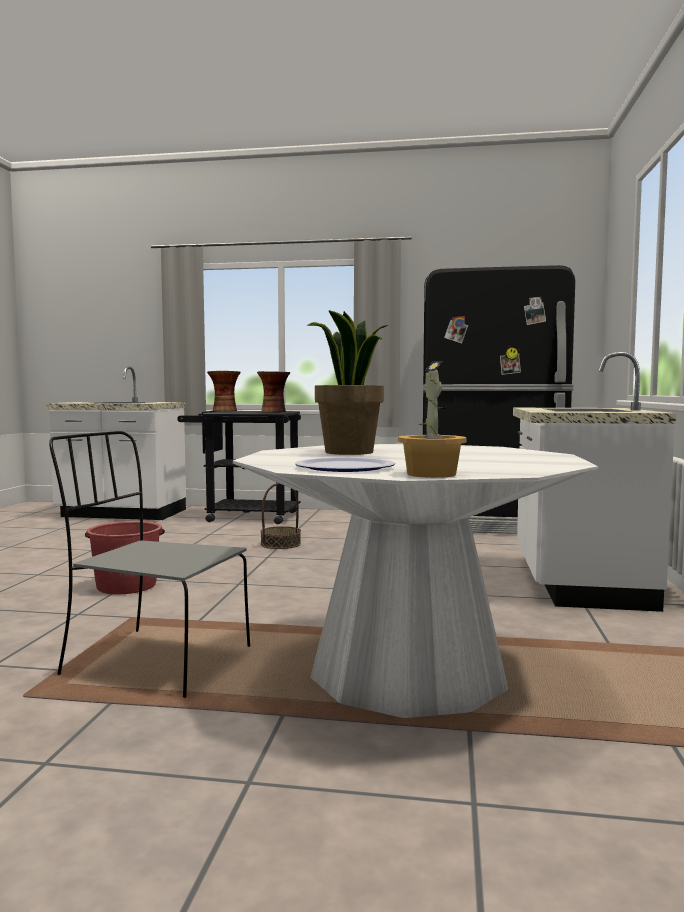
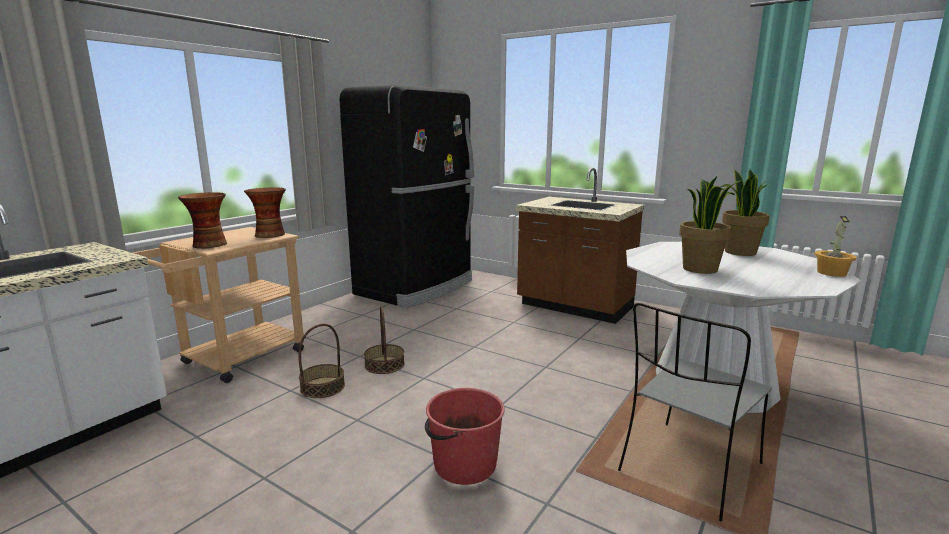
camera: 65 degrees left, 10 degrees up
black cart [177,411,301,524] -> beige cart [133,227,304,383]
plate [295,457,395,472] -> none
white counter [513,352,676,612] -> brown counter [516,168,644,324]
none -> basket [298,323,345,398]
none -> potted plant [721,169,770,256]

